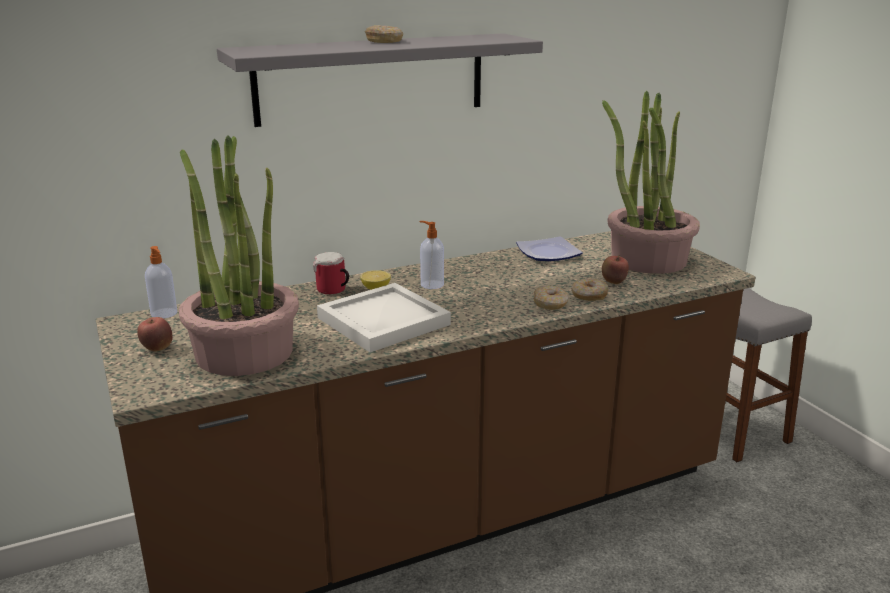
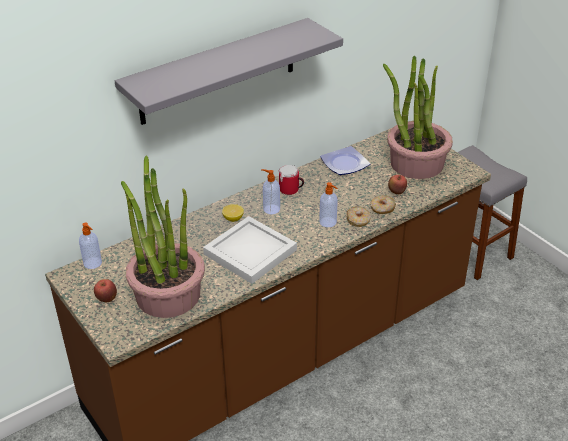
camera: 10 degrees left, 15 degrees up
mug [313,252,349,294] -> mug moved to [279,165,304,195]
donut [365,25,403,43] -> none
none -> soap dispenser [319,182,338,227]

